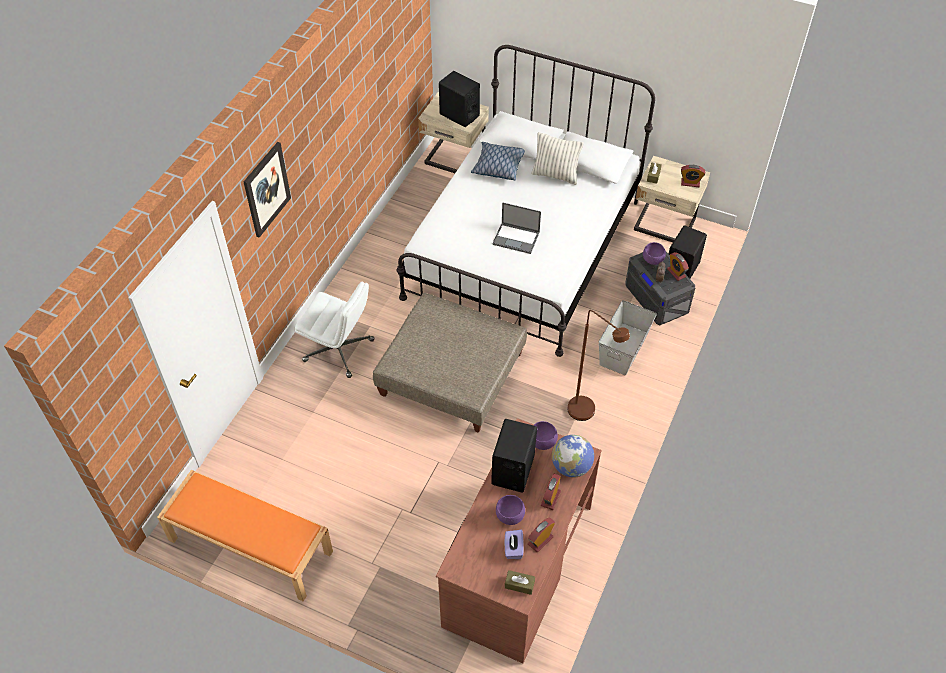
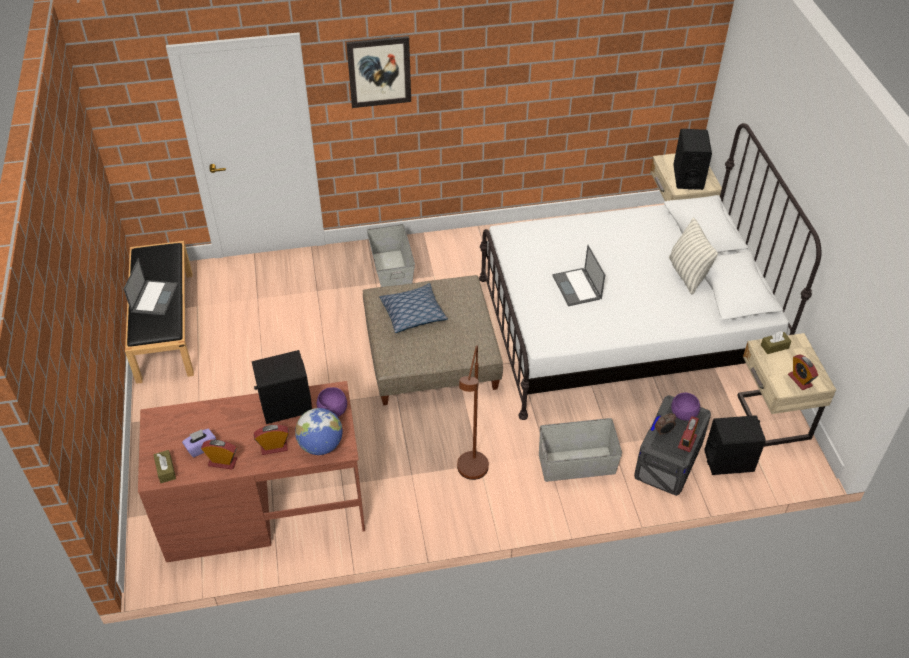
camera: 55 degrees right, 5 degrees down
orange bench [157,470,333,602] -> black bench [125,241,194,384]
white office chair [295,282,374,378] -> grey storage box [367,224,415,287]
pillow [471,142,525,180] -> pillow moved to [379,283,448,333]
purple bowl [496,495,525,525] -> none
none -> laptop [124,258,178,315]

